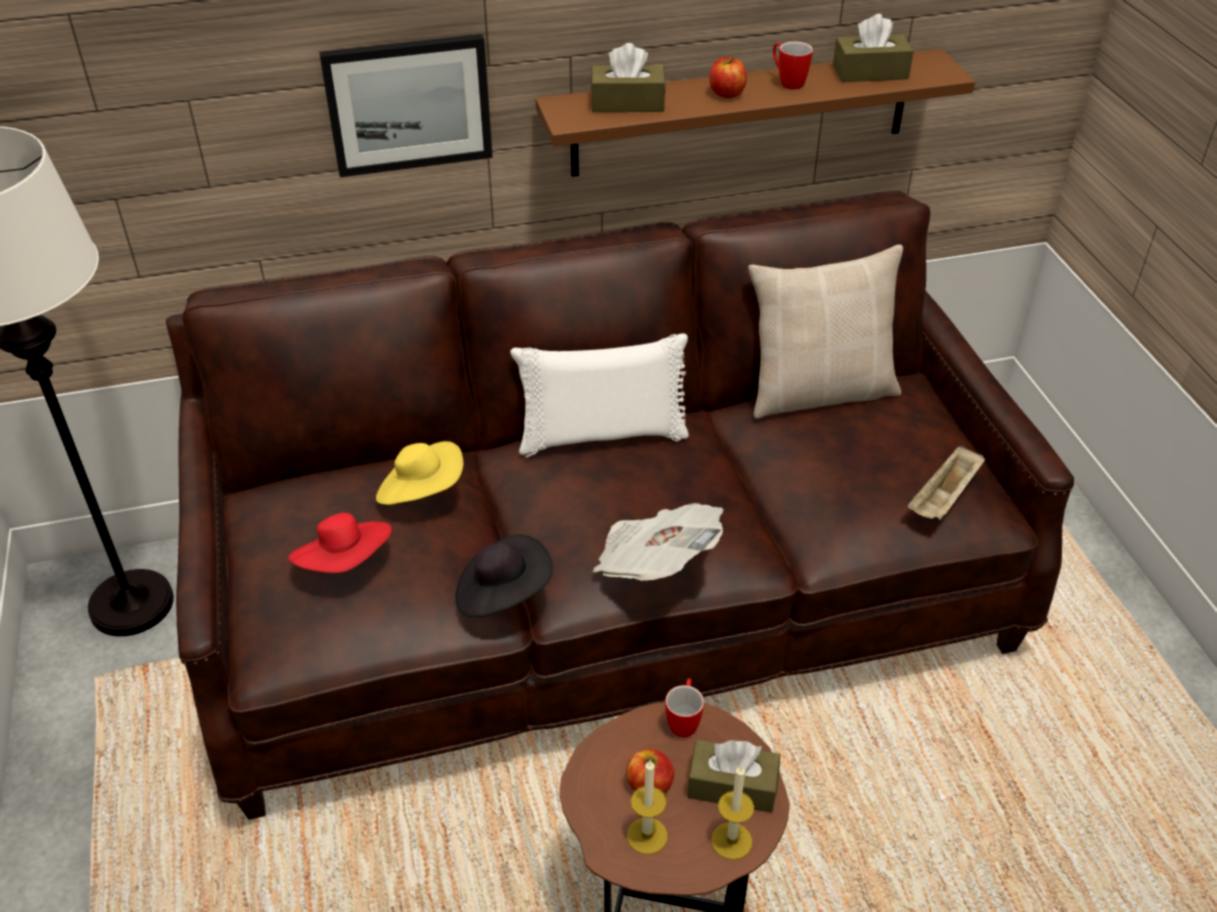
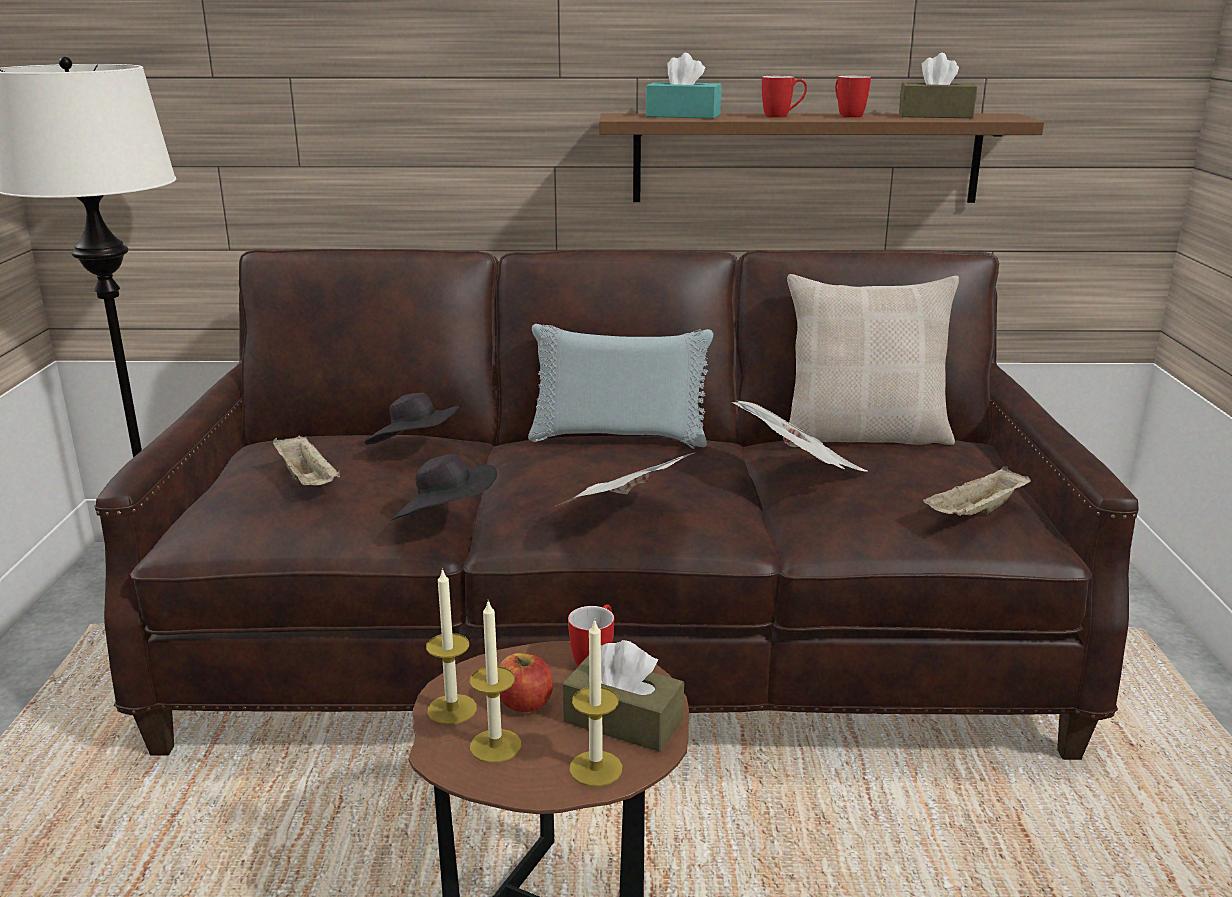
camera: 15 degrees right, 20 degrees down
red hat [288,513,392,573] -> beige tray [273,435,340,486]
picture [319,34,493,177] -> none
yellow hat [376,441,463,505] -> black hat [365,393,460,445]
white pillow [510,333,689,457] -> blue pillow [528,324,713,449]
brown tissue box [591,43,666,112] -> turquoise tissue box [646,53,721,119]
apple [710,57,747,98] -> mug [762,76,807,118]
none -> candle [426,568,477,725]
none -> newspaper [731,401,867,472]

